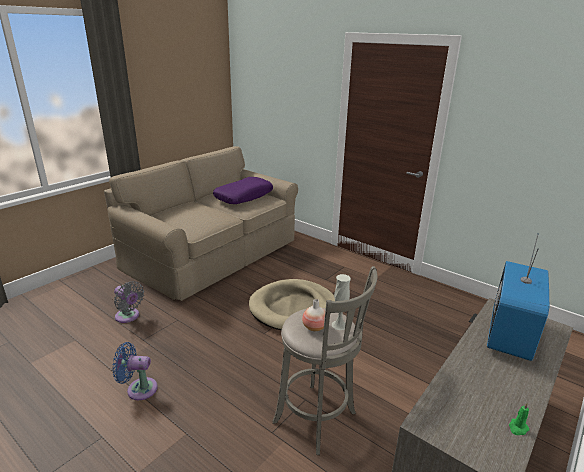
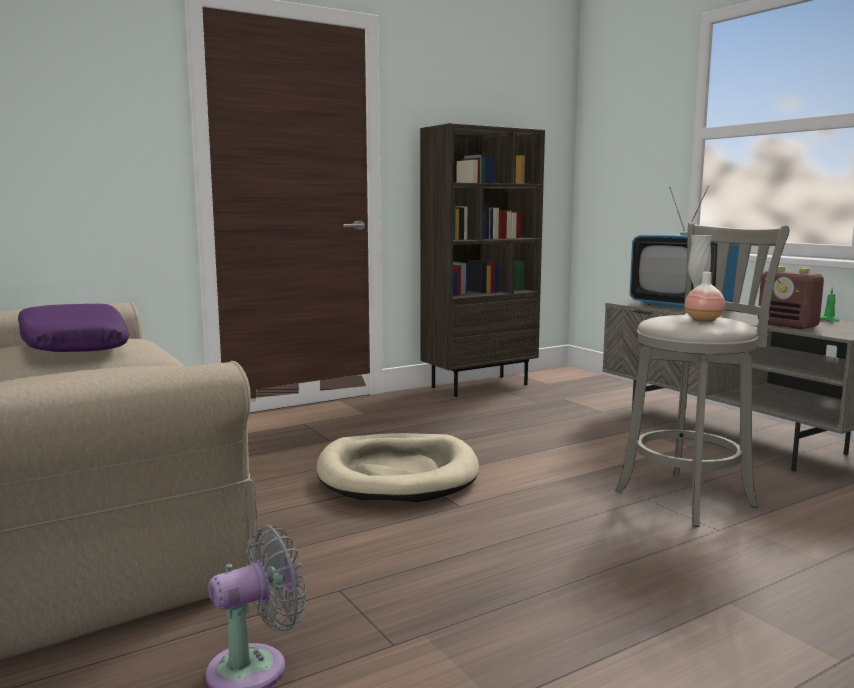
camera: 70 degrees left, 15 degrees down
blue fan [112,342,158,400] -> none
none -> brown bookcase [420,123,545,397]
none -> radio [758,266,824,329]

